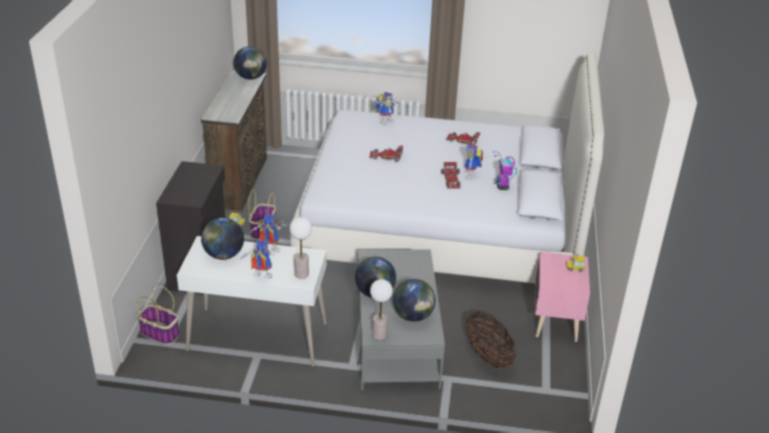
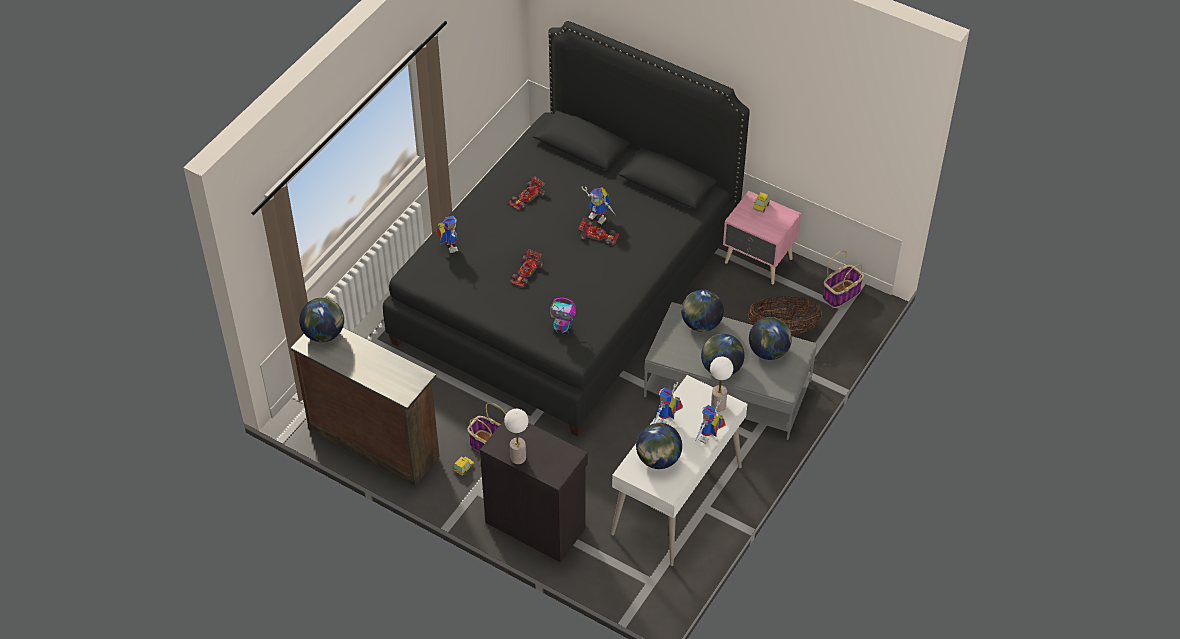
camera: 65 degrees left, 15 degrees up
basket [137,286,180,345] -> basket moved to [823,250,864,308]
white bed [290,52,604,284] -> black bed [383,21,750,437]
table lamp [370,279,393,340] -> table lamp moved to [504,409,529,464]
toy robot [493,151,517,190] -> toy robot moved to [550,298,576,335]
none -> globe [681,289,724,332]

